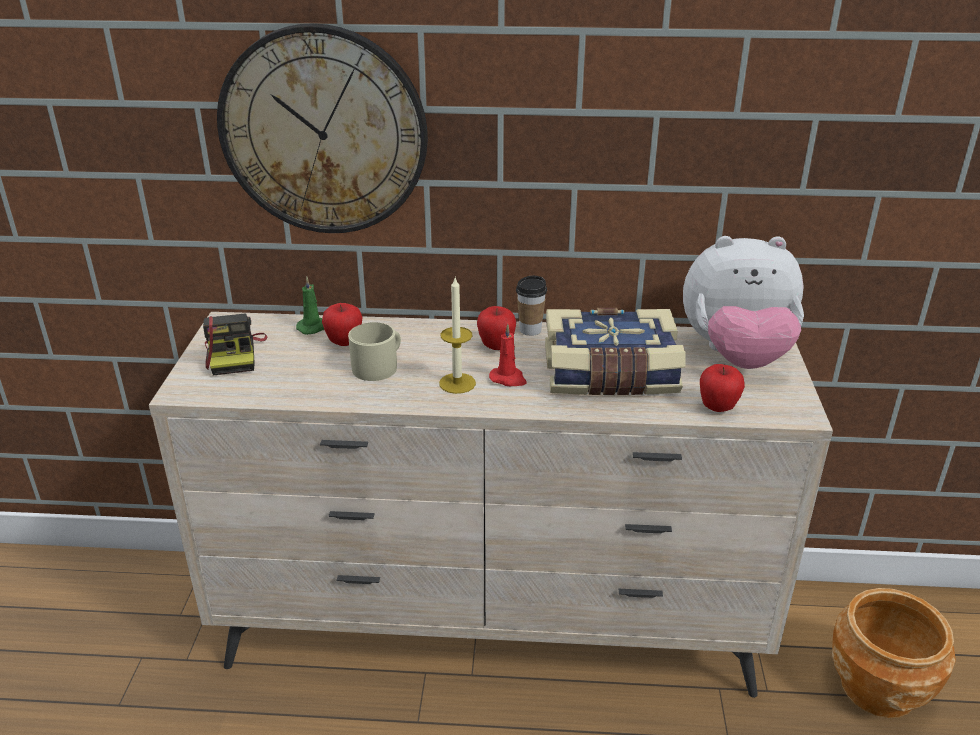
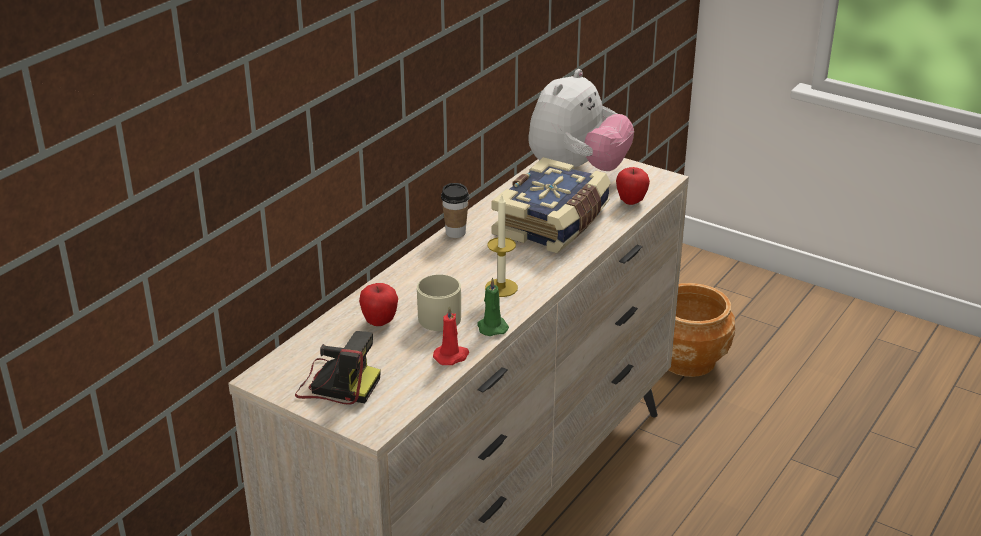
camera: 60 degrees left, 0 degrees up
wall clock [217,23,428,233] -> none
green candle [296,277,324,335] -> green candle moved to [477,277,509,336]
apple [477,306,516,350] -> none
red candle [489,324,527,386] -> red candle moved to [433,306,469,365]

